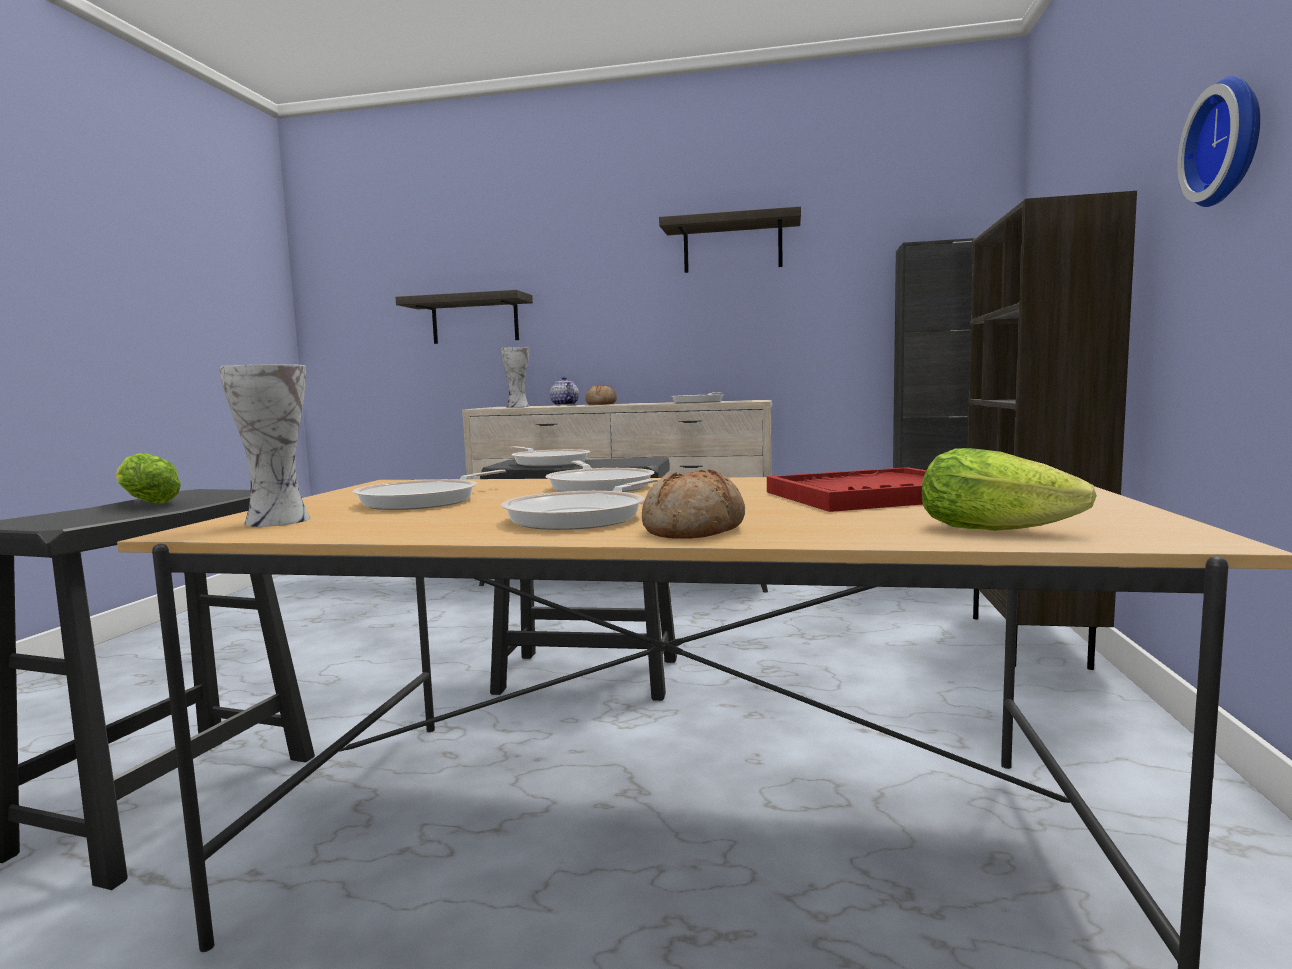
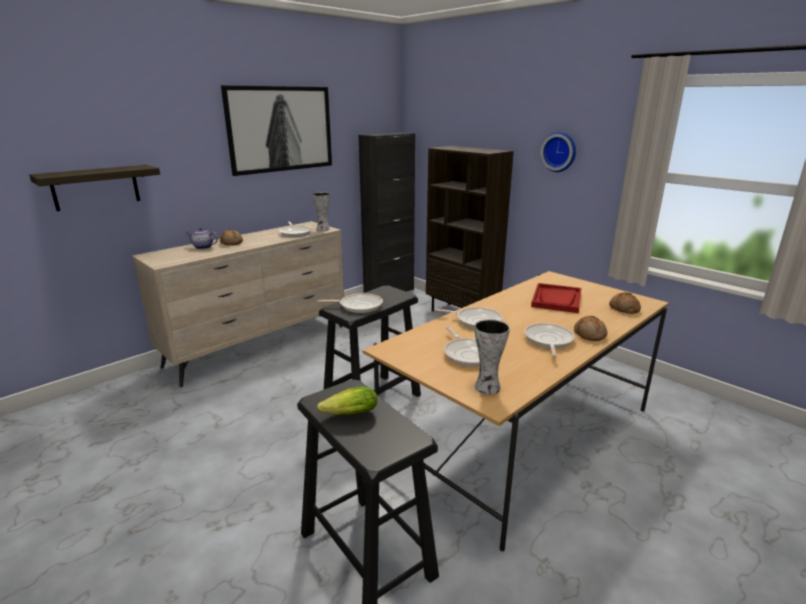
camera: 55 degrees left, 15 degrees up
vase [500,347,529,407] -> vase moved to [312,192,330,231]
frying pan [501,479,658,530] -> frying pan turned 150 degrees counterclockwise [524,323,575,357]
shelf [659,206,801,273] -> picture [221,85,332,176]
lettuce [922,448,1097,531] -> bread [609,292,641,314]

